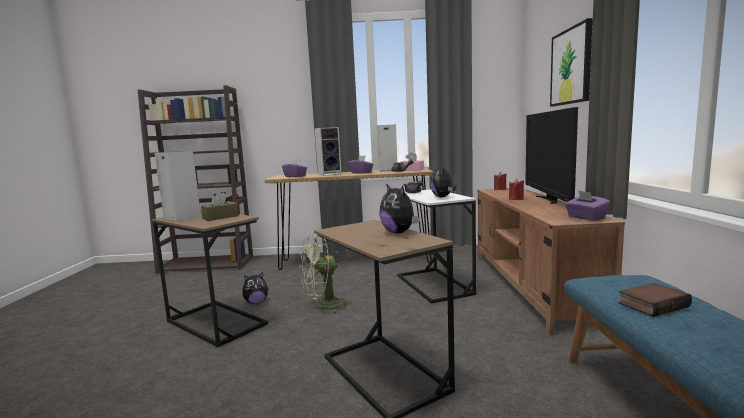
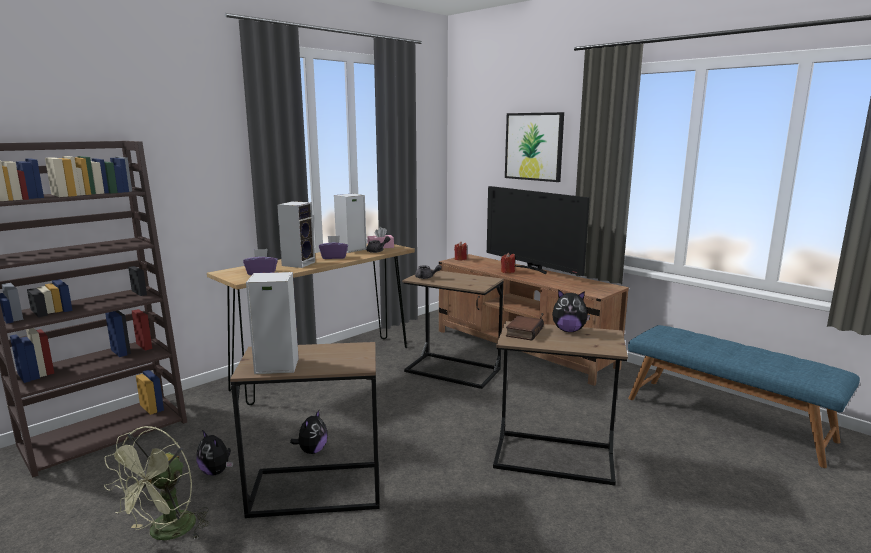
camera: 45 degrees left, 5 degrees up
brown tissue box [201,191,239,221] -> none
green fan [299,235,353,314] -> green fan moved to [104,426,210,540]
white side table [397,189,476,303] -> brown side table [402,271,504,389]
plush toy [431,166,457,198] -> plush toy moved to [197,430,233,475]
purple tissue box [565,190,610,221] -> none
book [618,283,692,317] -> book moved to [506,316,544,341]

